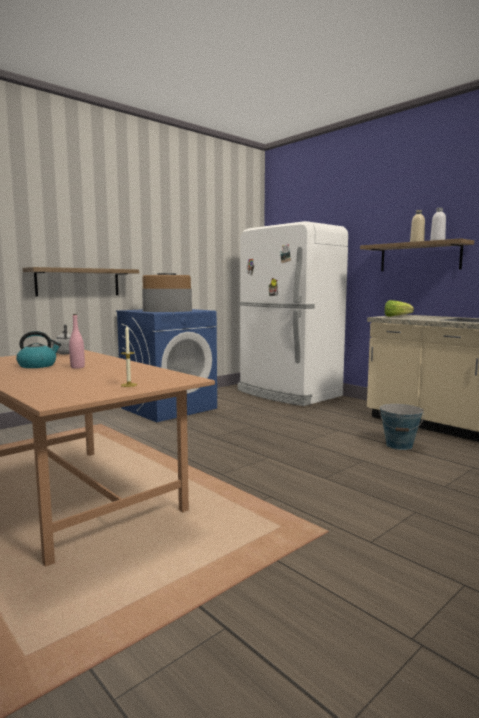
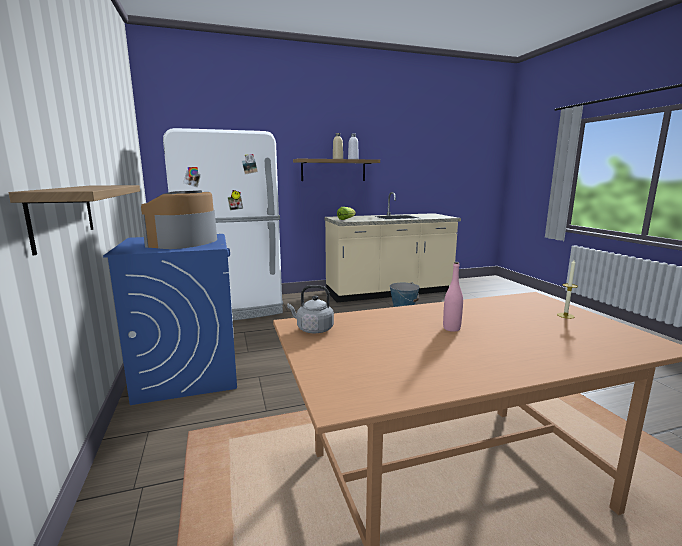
camera: 65 degrees left, 5 degrees up
kettle [16,331,61,368] -> none

